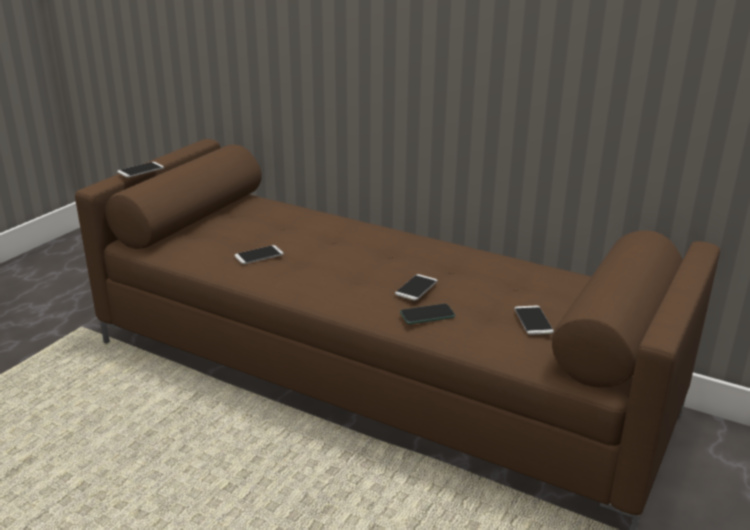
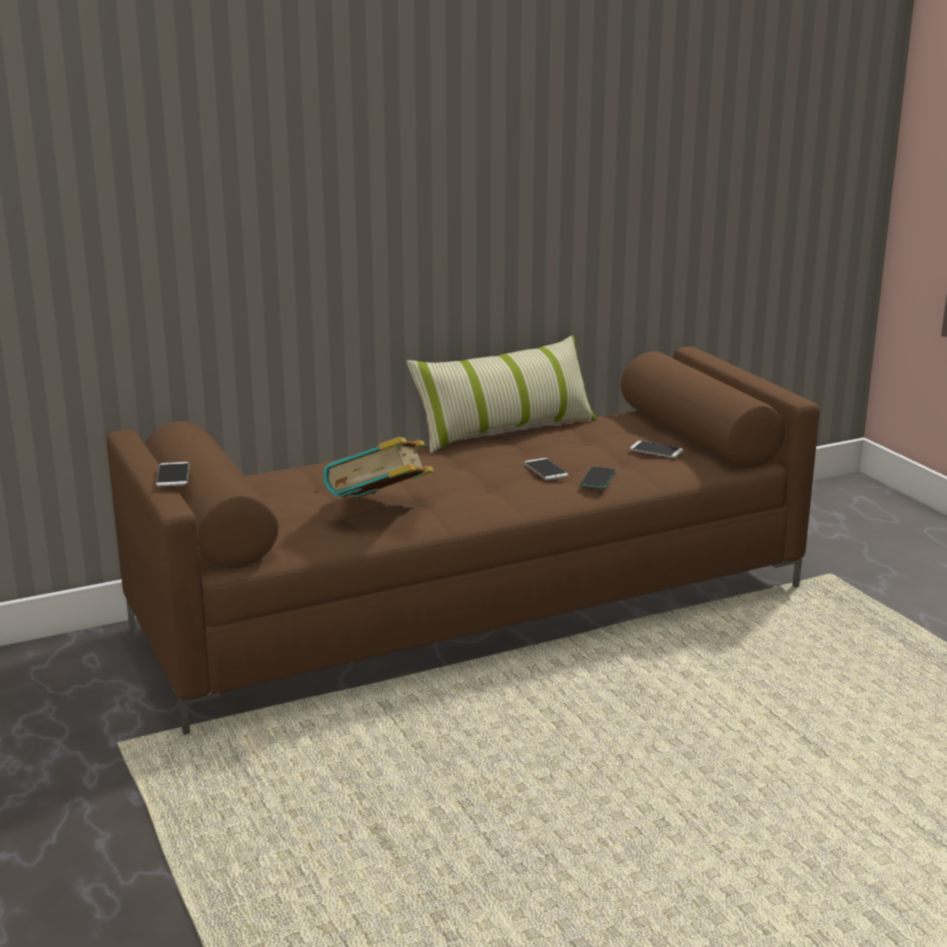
camera: 55 degrees left, 5 degrees down
phone [234,245,284,264] -> book [323,437,434,497]
none -> pillow [407,335,597,453]

